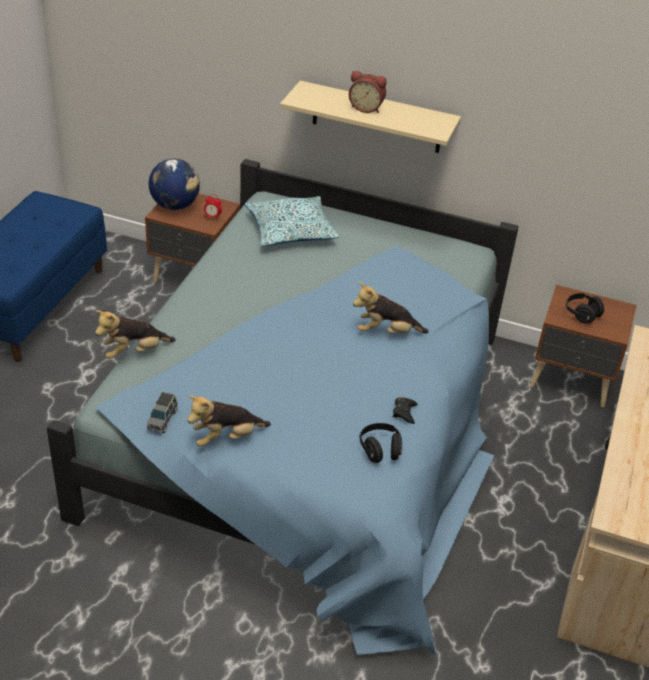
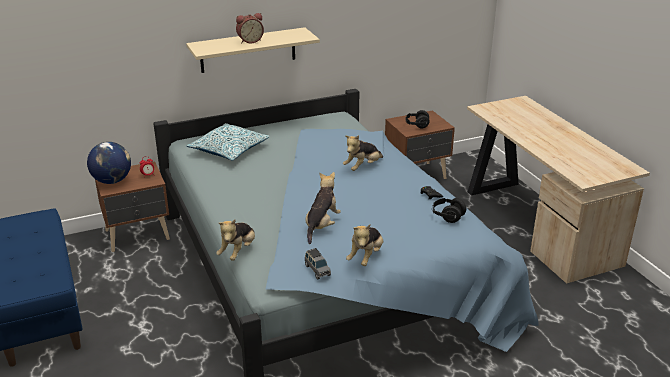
camera: 40 degrees left, 10 degrees down
none -> plush toy [305,172,341,244]

